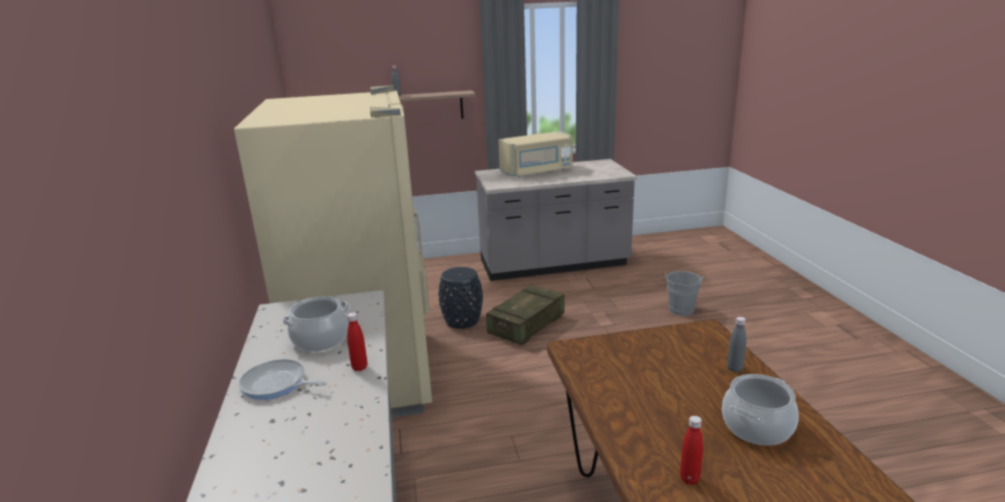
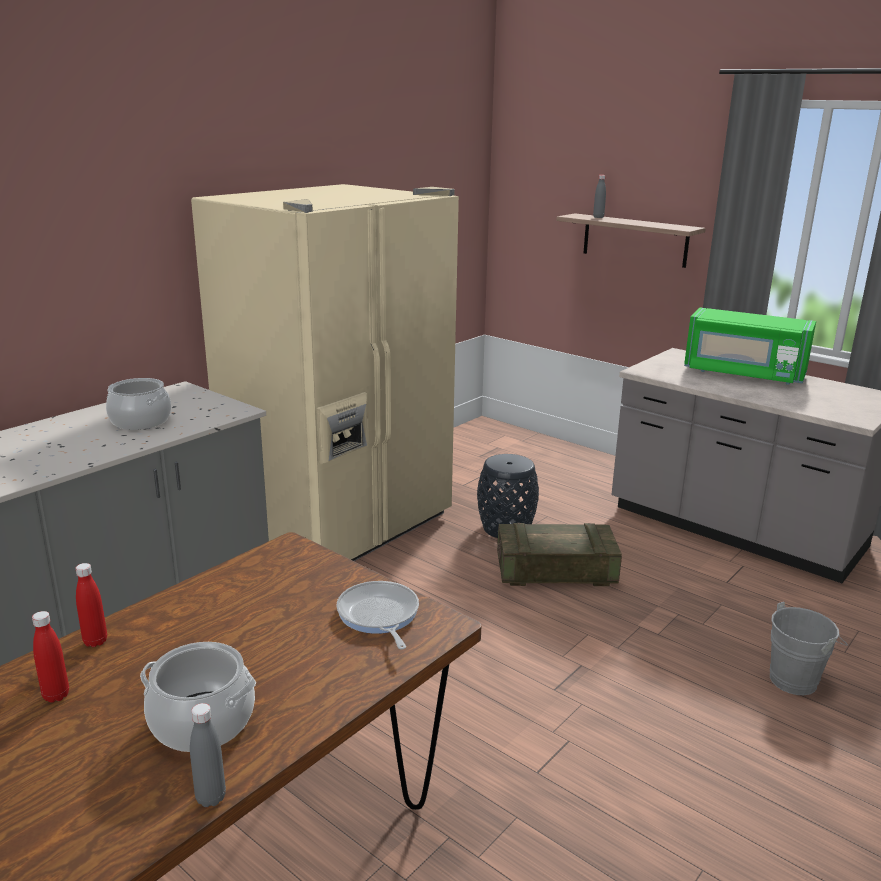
camera: 50 degrees right, 0 degrees up
frying pan [238,359,327,400] -> frying pan moved to [336,581,419,649]
red bottle [347,312,367,371] -> red bottle moved to [76,563,107,647]
beige microwave [498,131,573,177] -> green microwave [684,308,816,385]
grey bottle [727,317,746,373] -> grey bottle moved to [190,703,226,807]

